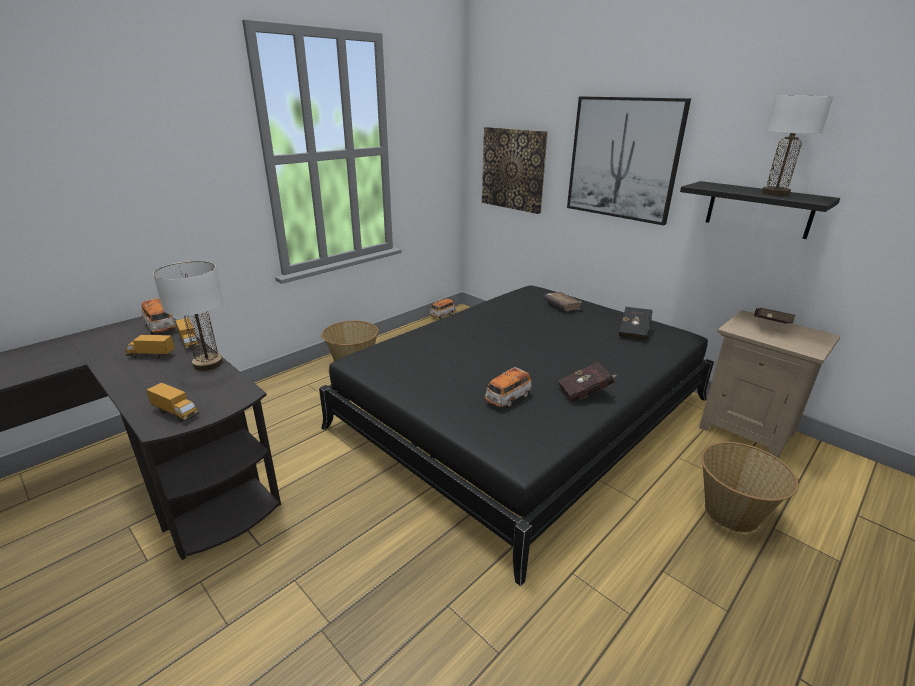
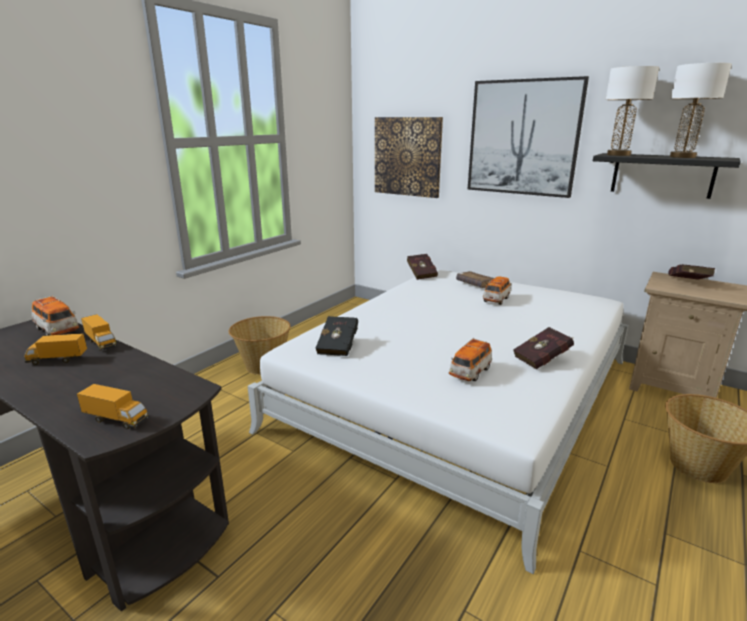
camera: 10 degrees left, 5 degrees down
table lamp [153,261,223,371] -> table lamp moved to [606,66,659,156]
black bed [319,285,714,586] -> white bed [248,269,628,574]
toy car [430,299,456,319] -> toy car moved to [483,276,511,305]
black book [619,307,653,340] -> black book moved to [315,316,358,356]
none -> red book [407,254,438,280]

